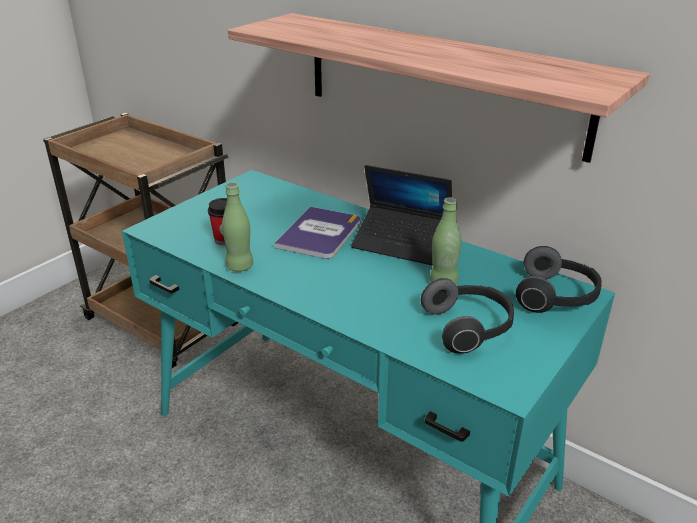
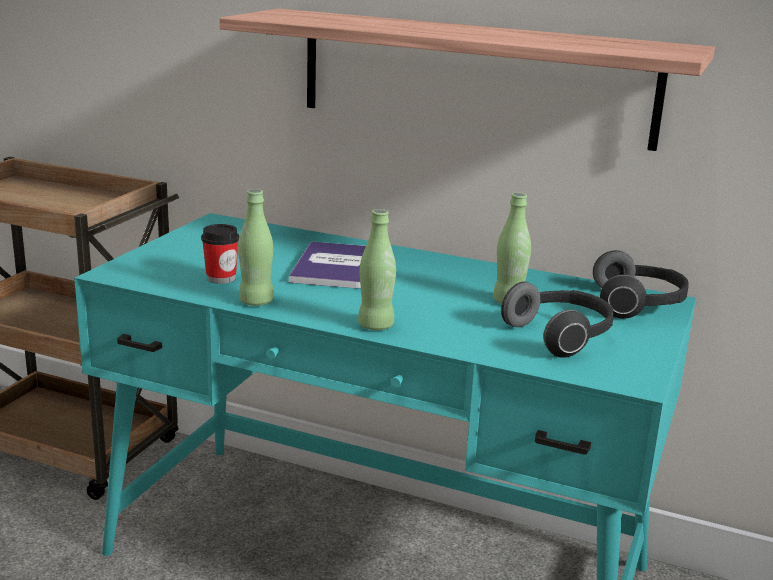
camera: 15 degrees left, 10 degrees down
laptop [351,165,452,266] -> none
none -> green bottle [358,209,396,330]

